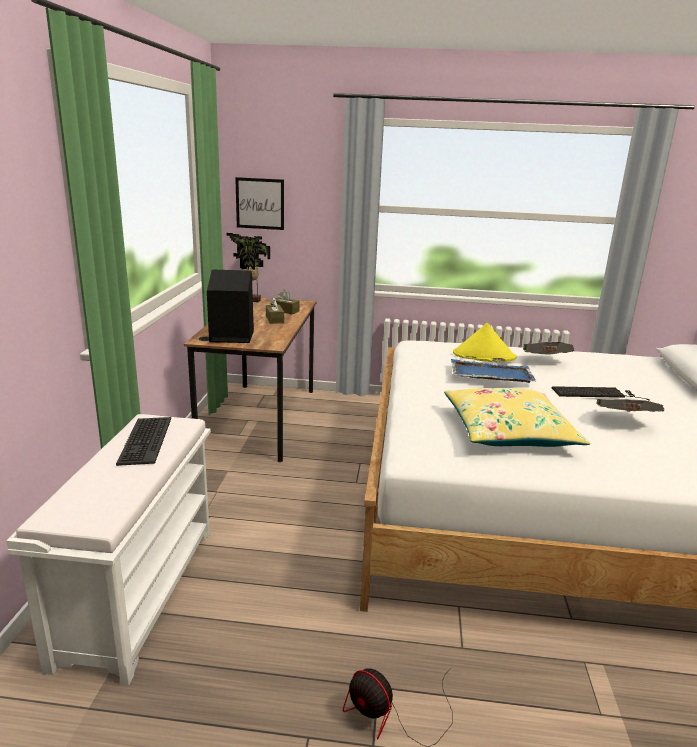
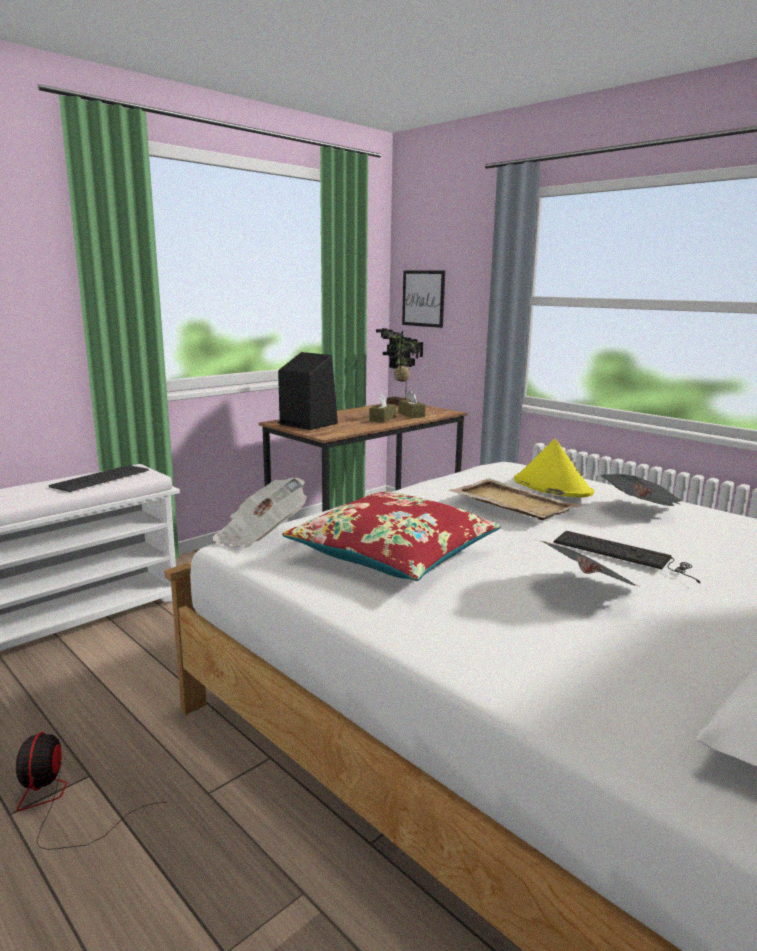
camera: 40 degrees right, 5 degrees down
yellow pillow [444,388,590,447] -> red pillow [283,492,500,581]
blue tray [451,359,536,383] -> beige tray [449,478,581,520]
none -> newspaper [213,478,307,548]

